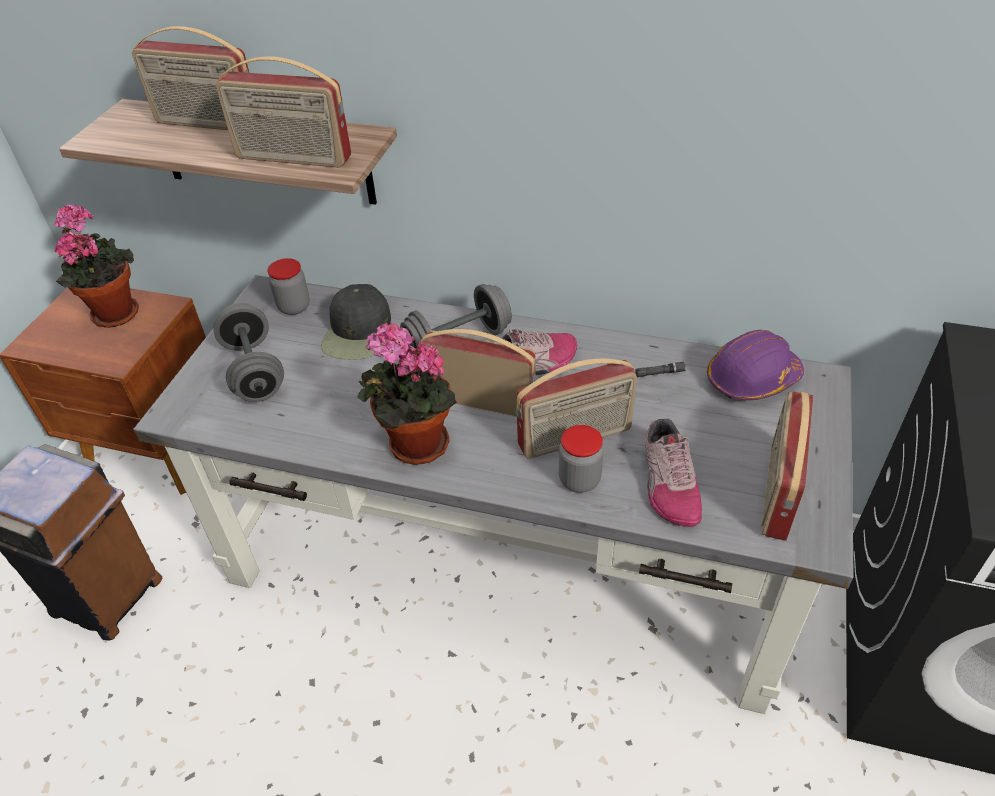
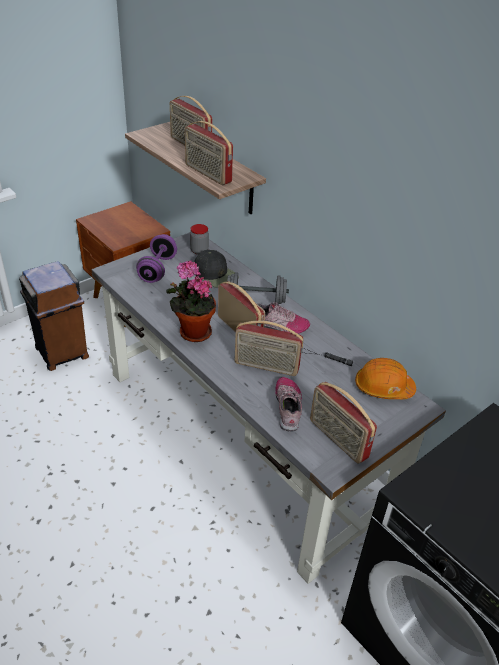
camera: 30 degrees right, 5 degrees down
potted plant [54,204,139,328] -> none
grey dumbbell [213,303,284,402] -> purple dumbbell [136,234,177,283]
black cap [321,284,391,360] -> black cap turned 90 degrees counterclockwise [194,250,239,288]
jar [559,425,604,493] -> none
shoe [645,418,702,527] -> shoe turned 150 degrees clockwise [275,377,302,432]
purple hard hat [707,330,804,400] -> orange hard hat [355,358,416,399]
radio [761,392,813,541] -> radio turned 90 degrees counterclockwise [310,382,377,464]

